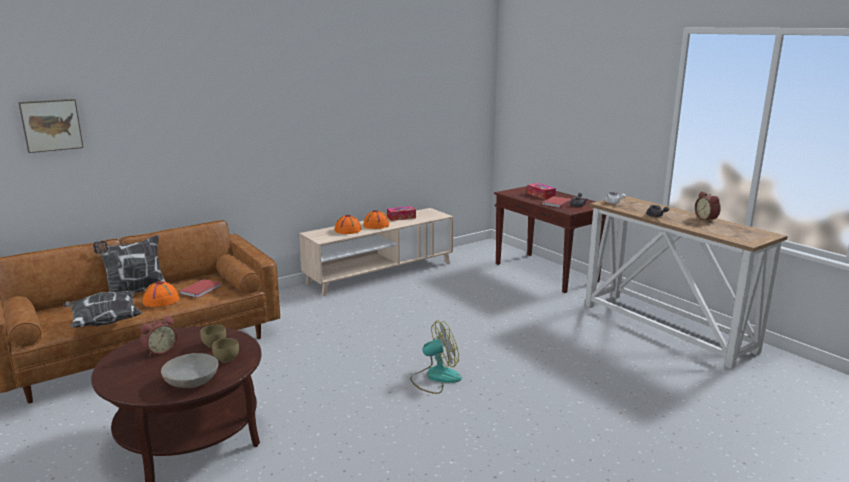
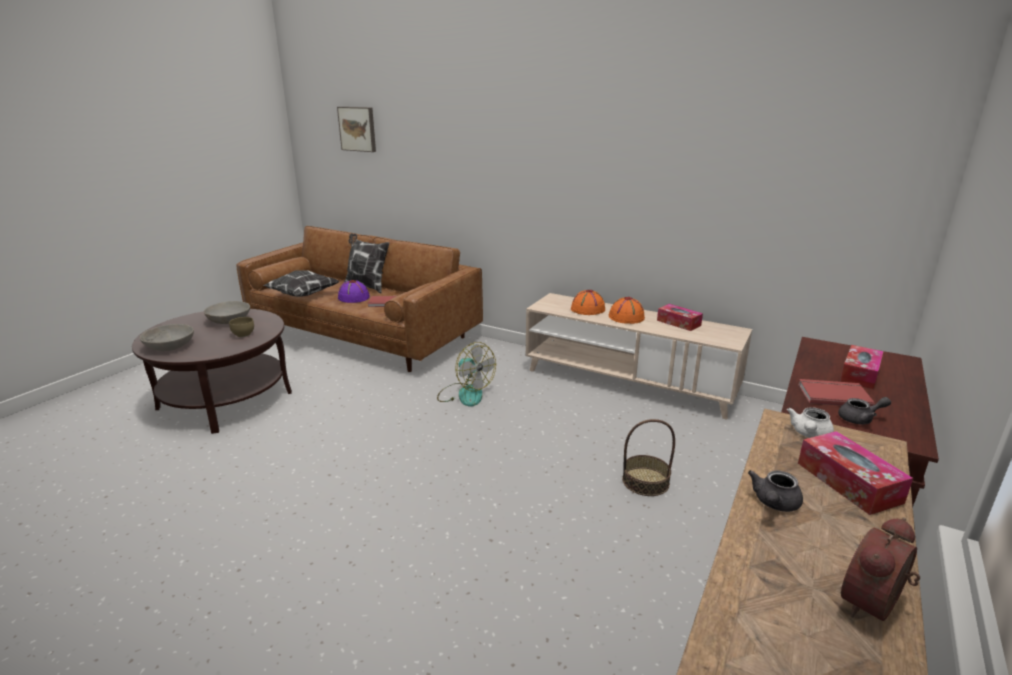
camera: 65 degrees right, 5 degrees up
alarm clock [140,316,177,356] -> grey bowl [204,301,250,324]
orange hat [143,281,179,307] -> purple hat [338,280,370,303]
brown bowl [212,338,239,362] -> none
fan [410,320,462,394] -> fan moved to [437,342,496,407]
none -> basket [622,419,675,496]
none -> tissue box [798,431,913,515]

